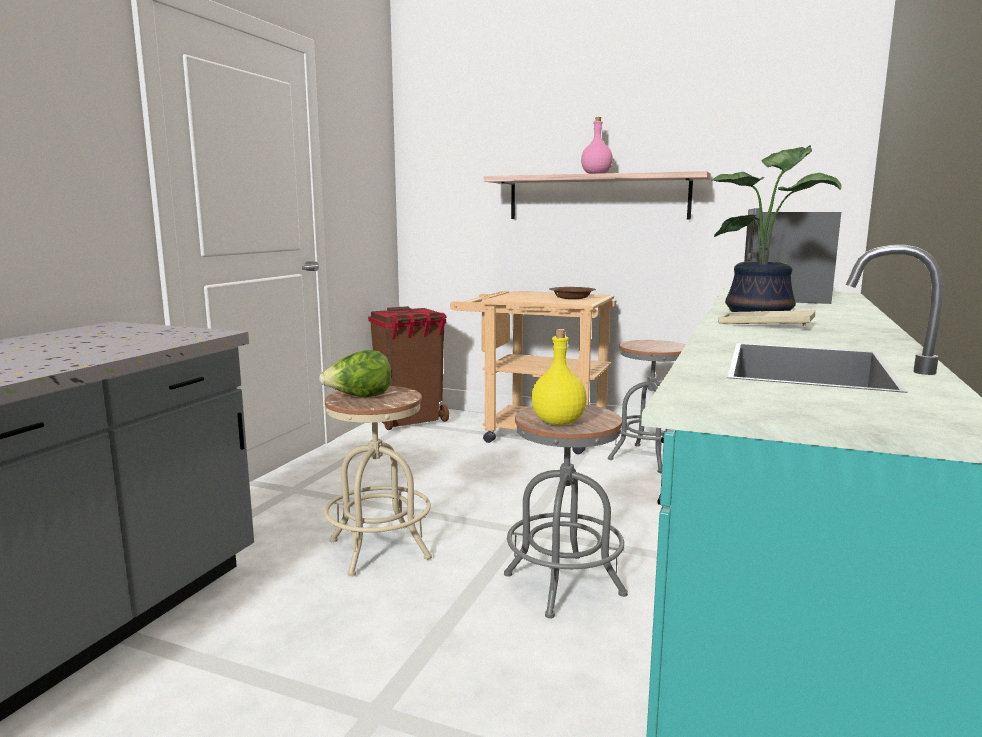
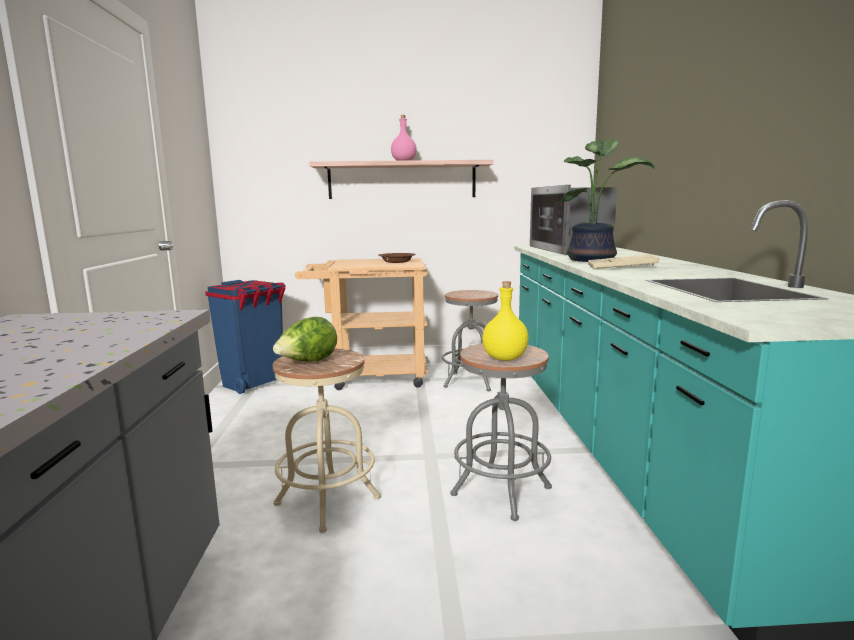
camera: 25 degrees left, 0 degrees up
brown trash can [368,306,449,430] -> blue trash can [205,280,285,394]

